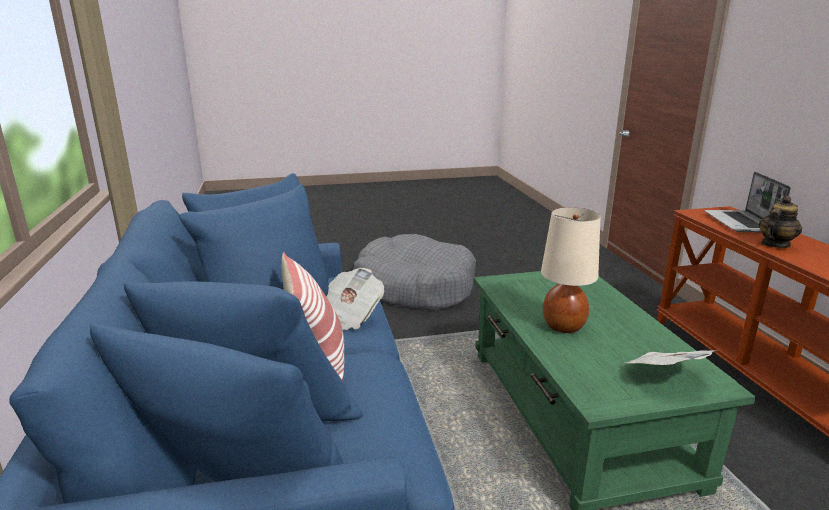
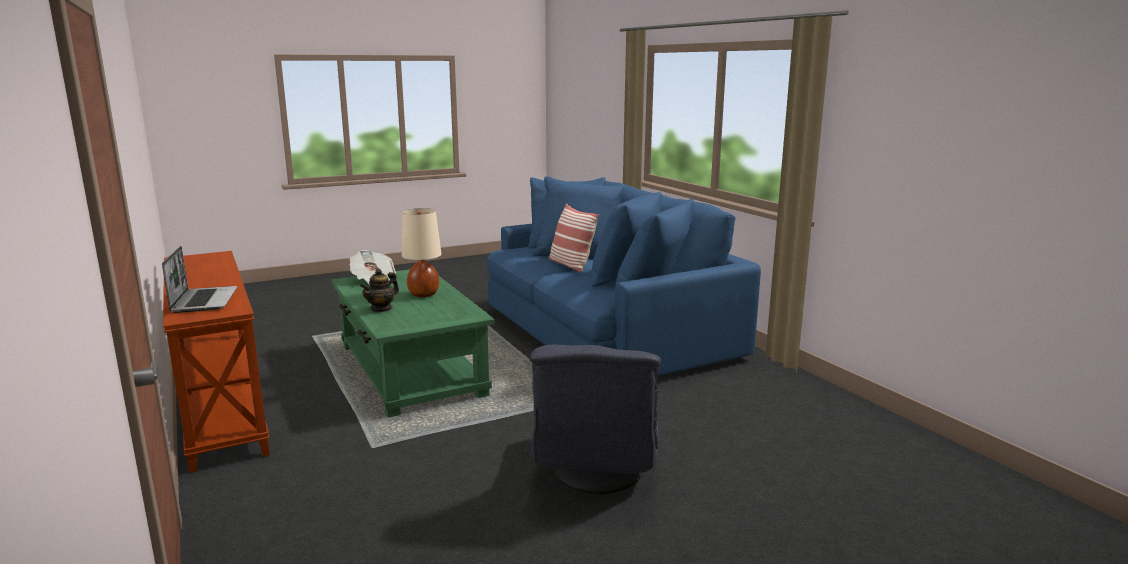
camera: 165 degrees right, 5 degrees down
newspaper [327,268,384,330] -> none
grey dog bed [353,234,476,311] -> grey armchair [529,345,661,494]
teapot [759,196,802,248] -> teapot moved to [360,269,399,312]

